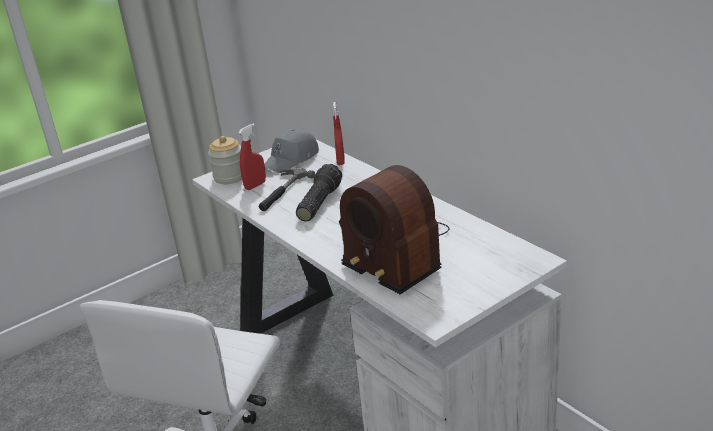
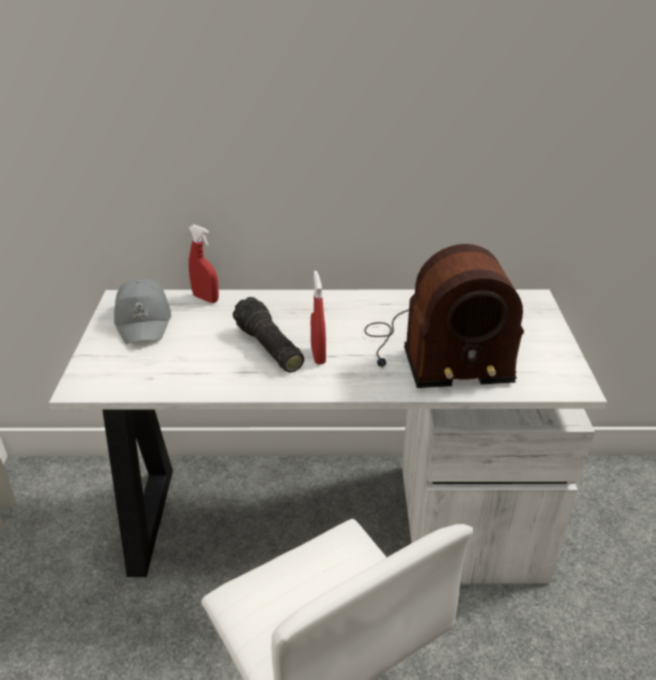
camera: 55 degrees left, 5 degrees up
jar [208,136,242,184] -> none
red spray bottle [238,123,266,190] -> red spray bottle moved to [311,271,326,365]
hammer [259,168,315,211] -> none

